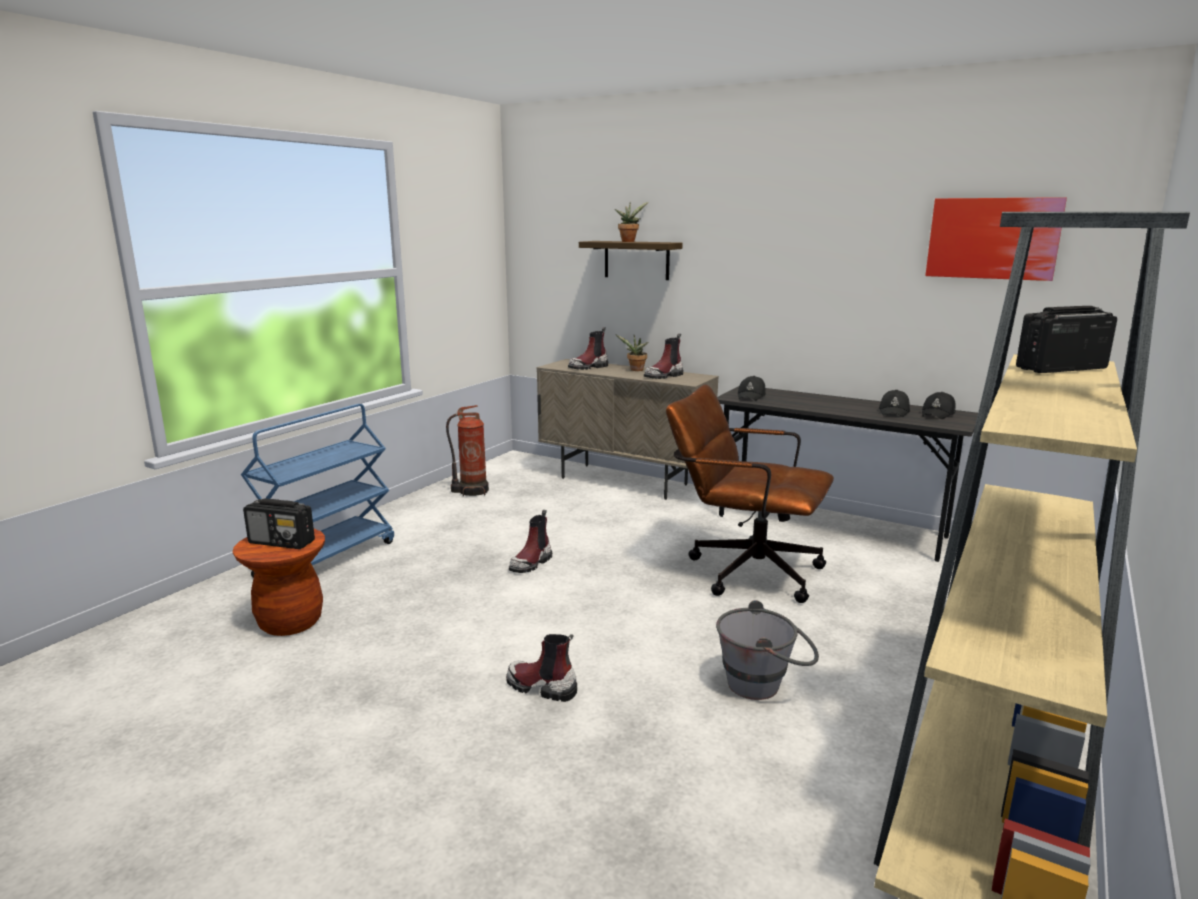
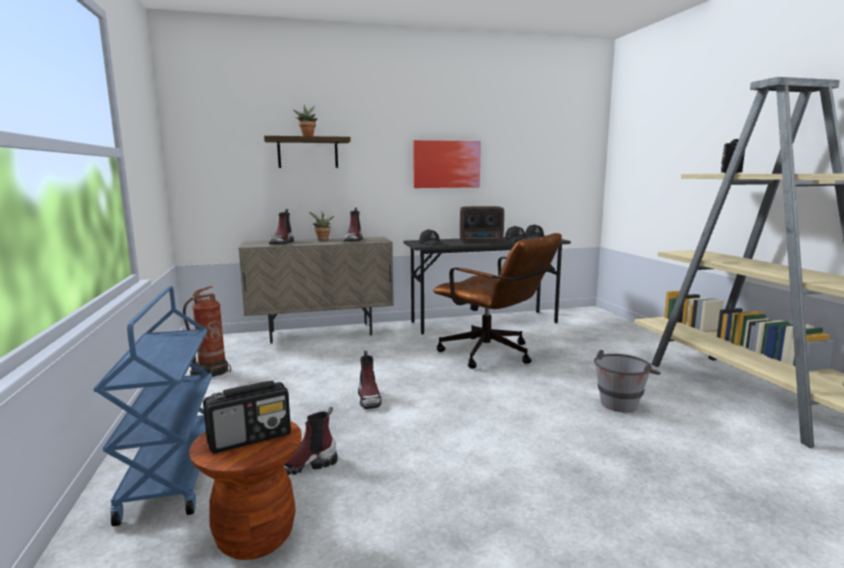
camera: 45 degrees left, 5 degrees down
boot [506,634,577,702] -> boot moved to [284,407,337,475]
brown office chair [666,384,834,603] -> brown office chair turned 120 degrees counterclockwise [433,233,562,369]
picture [925,197,1067,281] -> picture moved to [413,140,481,188]
none -> radio [460,206,504,243]

